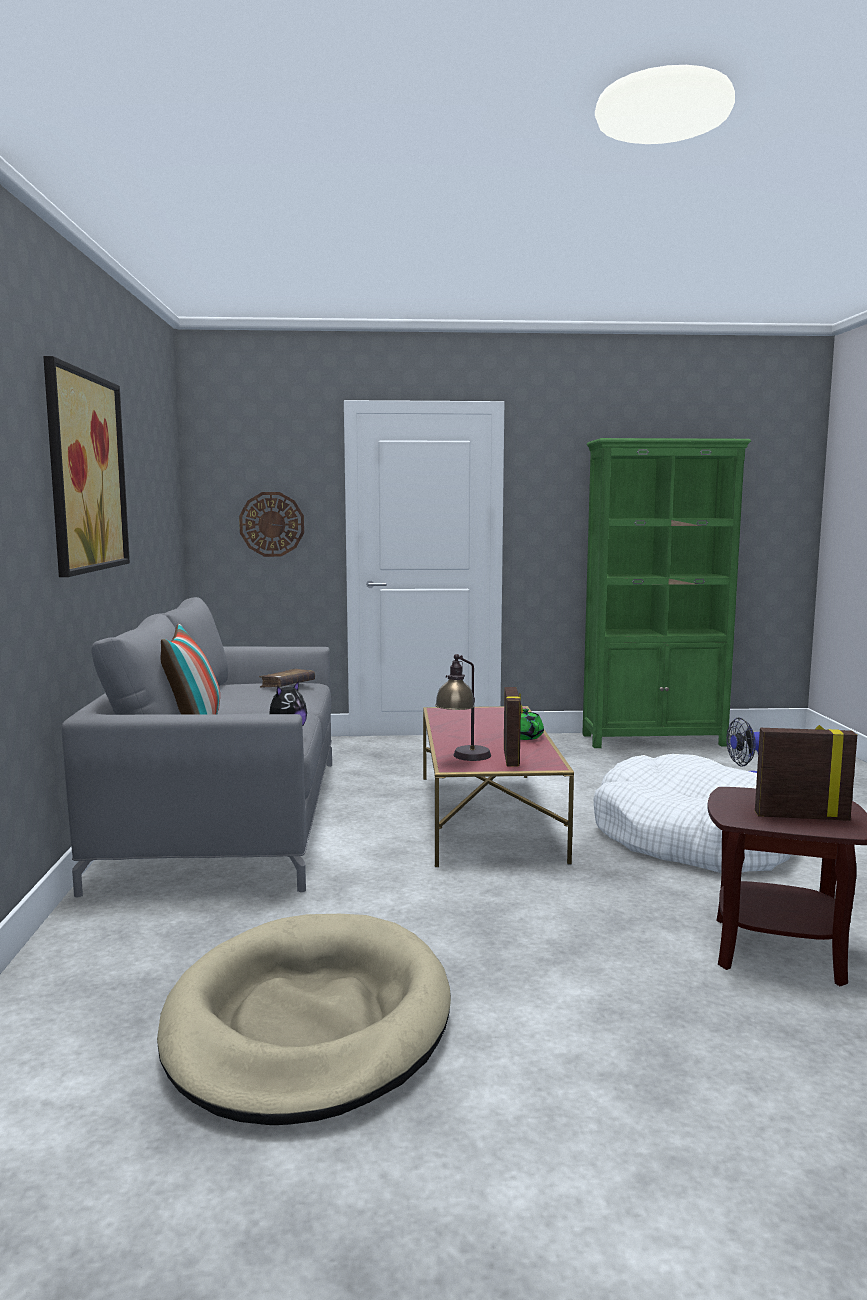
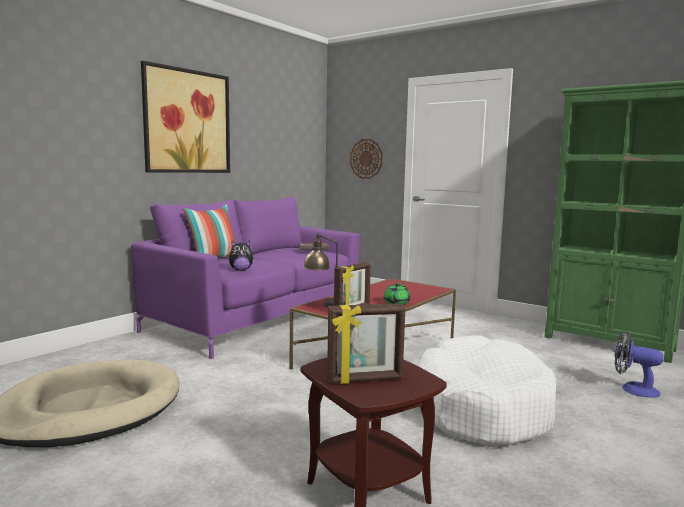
camera: 40 degrees right, 0 degrees up
grey sofa [62,597,332,897] -> purple sofa [131,197,360,359]
picture frame [755,725,857,821] -> picture frame turned 120 degrees clockwise [327,303,405,384]

